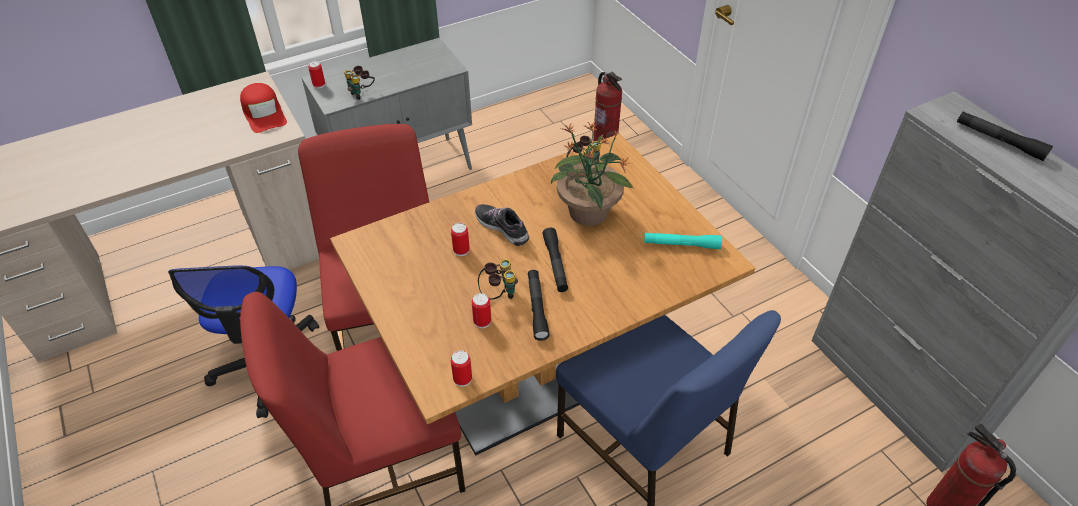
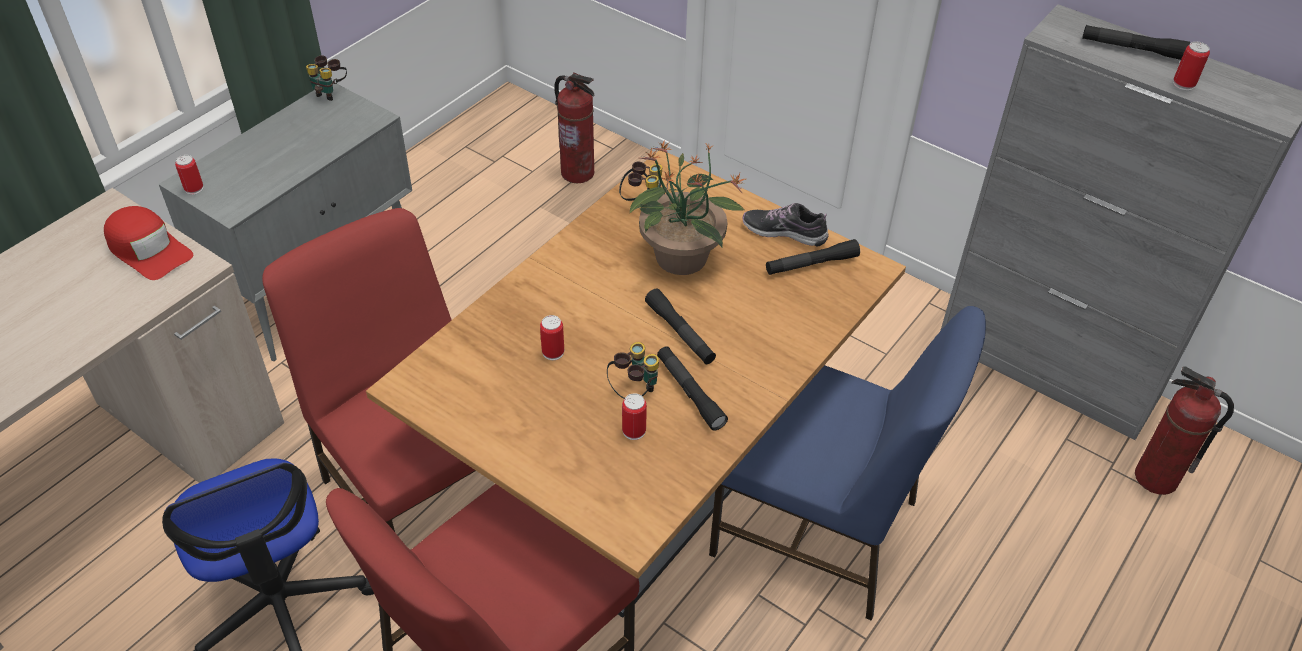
camera: 25 degrees left, 0 degrees up
binoculars [344,66,375,100] -> binoculars moved to [306,55,347,101]
can [451,350,472,387] -> can moved to [1173,42,1210,91]
shoe [475,204,529,246] -> shoe moved to [743,203,828,247]
turquoise flashlight [644,233,722,249] -> black flashlight [766,239,860,275]

